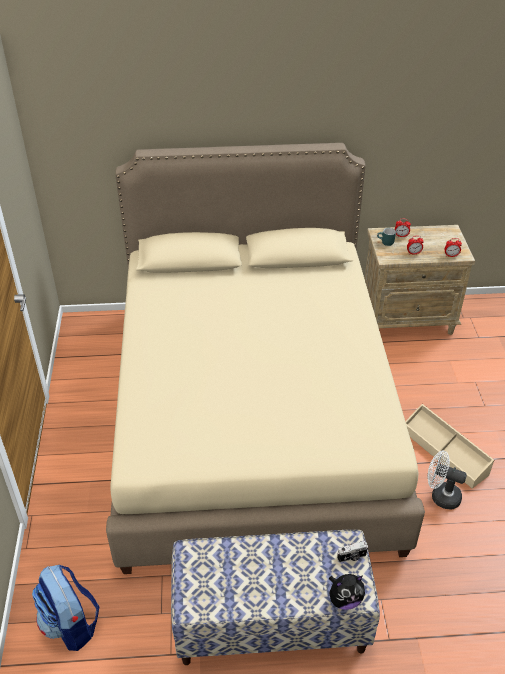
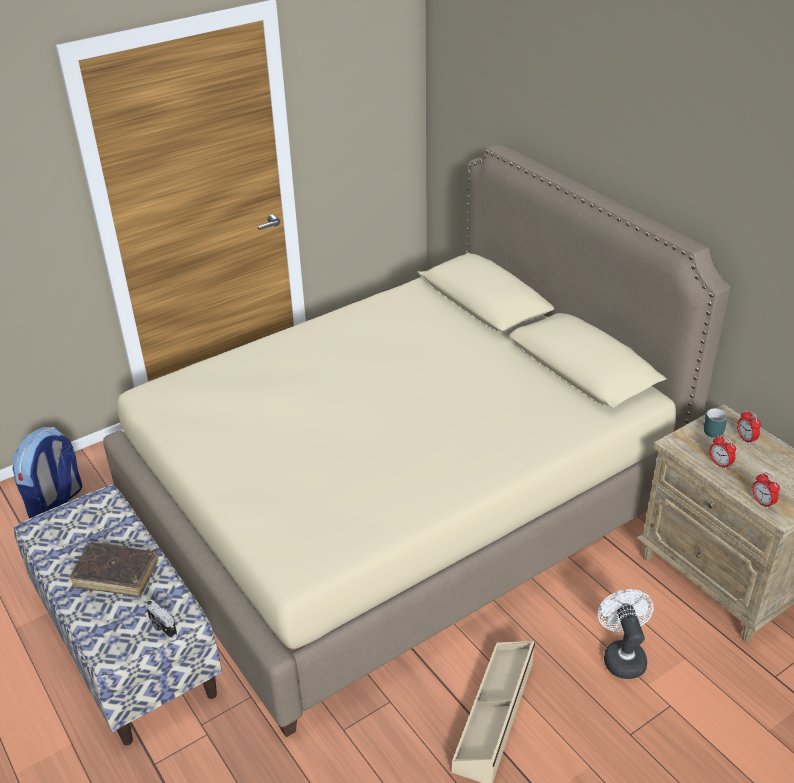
camera: 60 degrees right, 5 degrees down
plush toy [329,574,365,610] -> none
white fan [427,450,467,510] -> white fan moved to [598,589,654,679]
none -> brown book [70,542,158,597]

